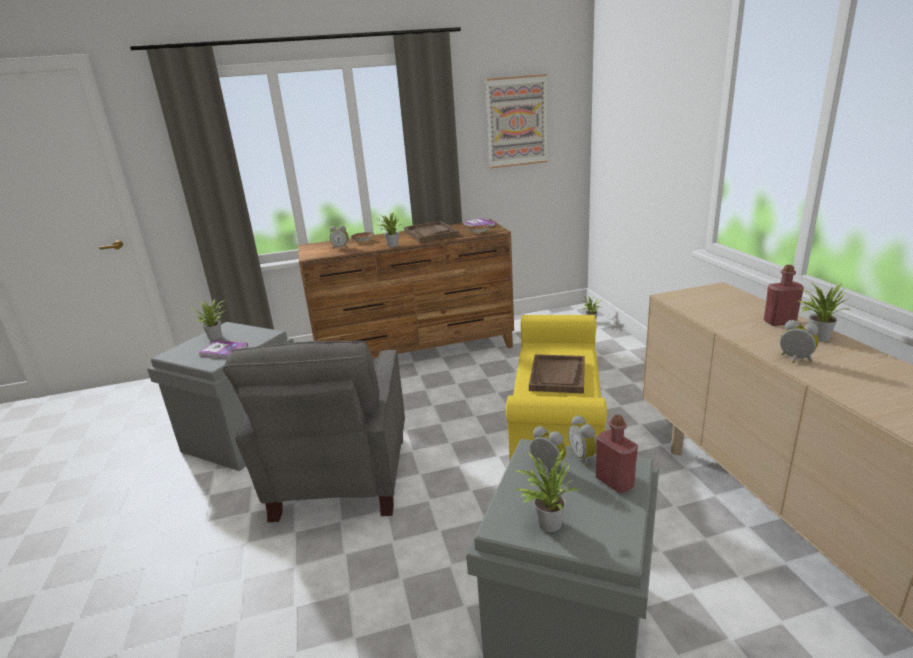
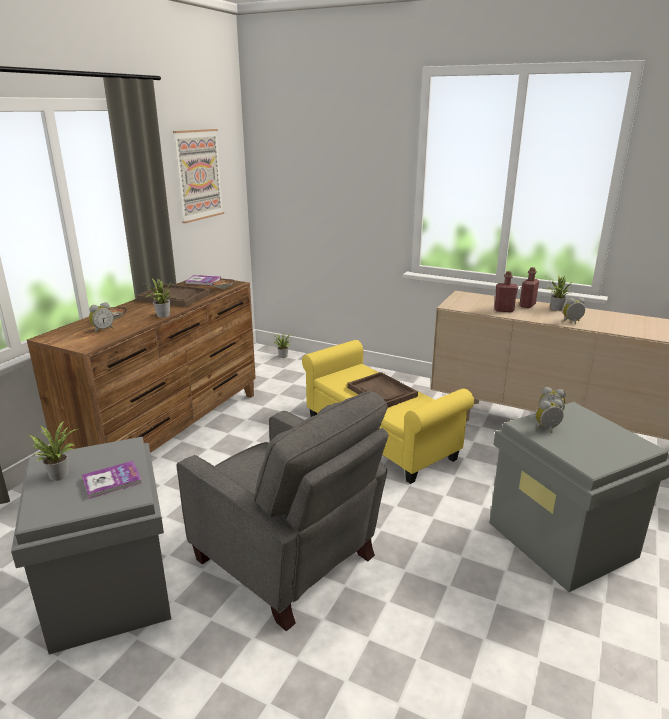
camera: 50 degrees left, 0 degrees up
potted plant [514,450,578,532] -> none
red bottle [596,415,638,493] -> red bottle moved to [494,271,518,312]

